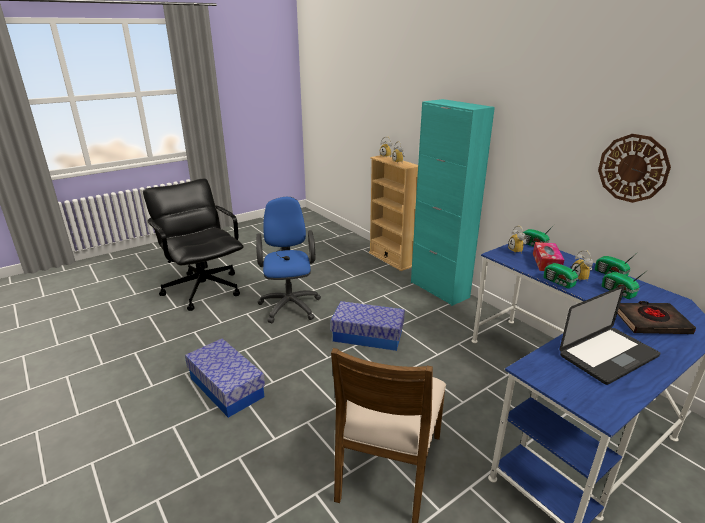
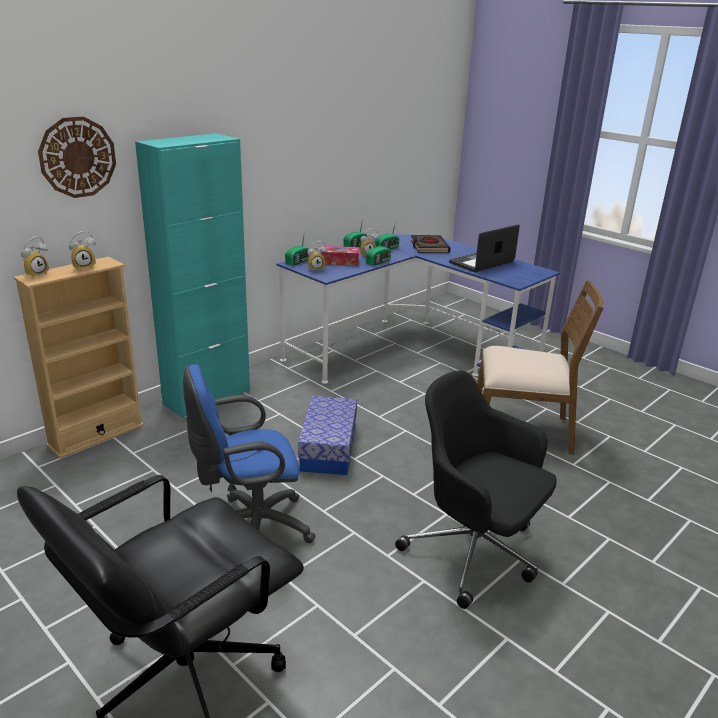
camera: 100 degrees left, 0 degrees up
storage box [185,338,265,418] -> black office chair [395,370,557,609]
laptop [559,285,660,385] -> laptop turned 90 degrees counterclockwise [449,224,520,272]
wall clock [598,134,671,203] -> wall clock moved to [38,116,116,198]

